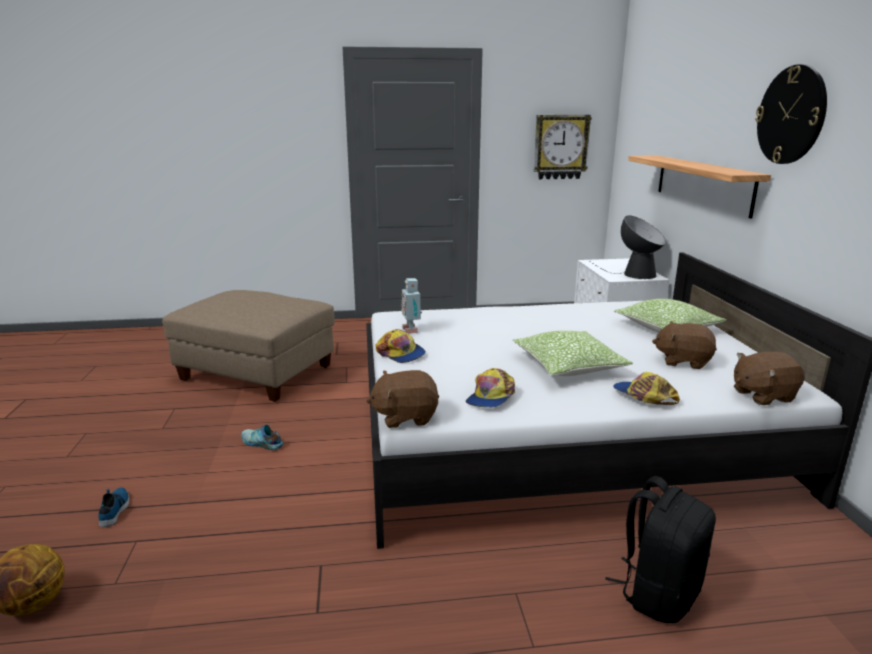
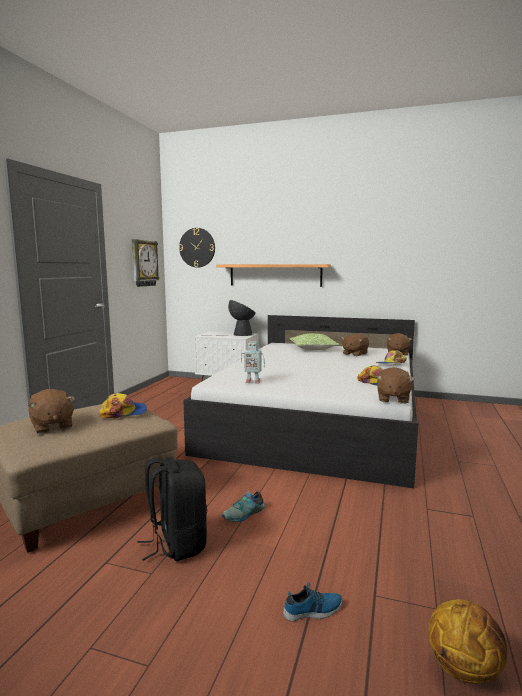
camera: 65 degrees left, 10 degrees down
shoe [99,487,130,527] -> shoe turned 150 degrees clockwise [283,582,342,621]
cap [375,329,426,363] -> cap moved to [99,393,147,418]
pillow [513,331,633,376] -> none
black backpack [605,476,716,623] -> black backpack moved to [137,457,207,561]
wall clock [755,64,827,164] -> wall clock moved to [179,228,215,268]
none -> brown plush toy [28,389,75,434]

